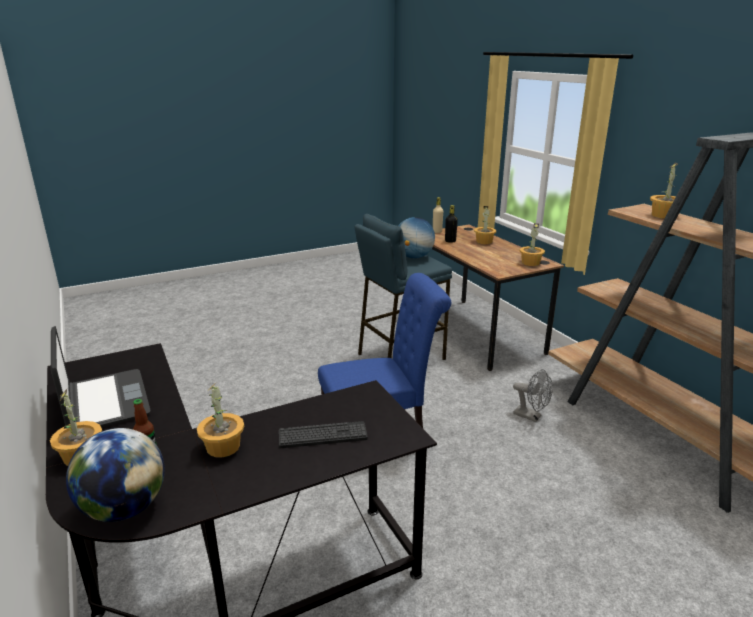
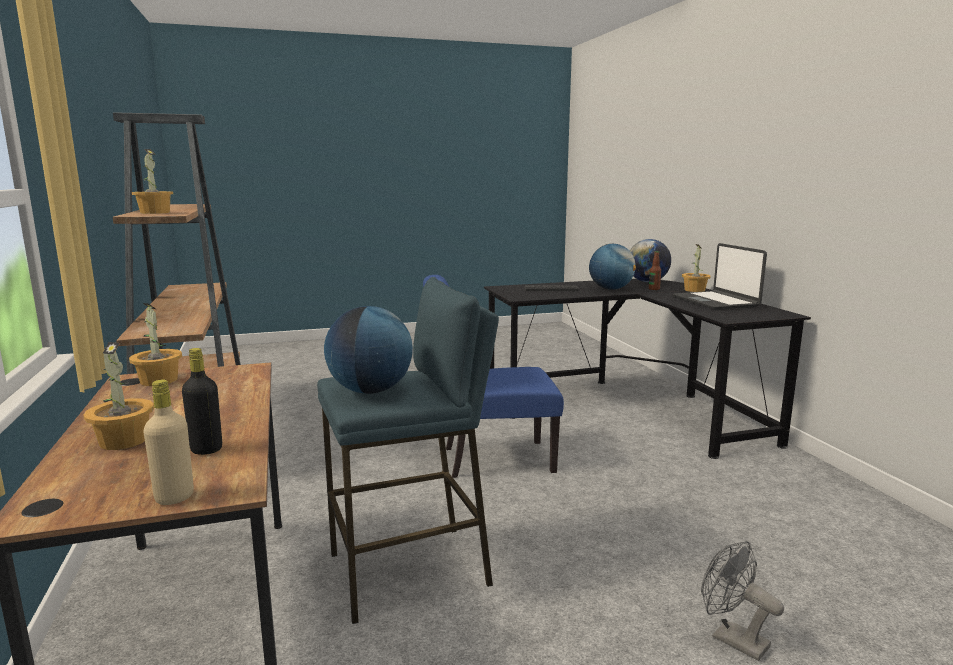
camera: 170 degrees left, 10 degrees down
potted plant [197,381,244,457] -> globe [589,244,636,290]
grey fan [513,369,553,422] -> grey fan moved to [701,541,784,661]

